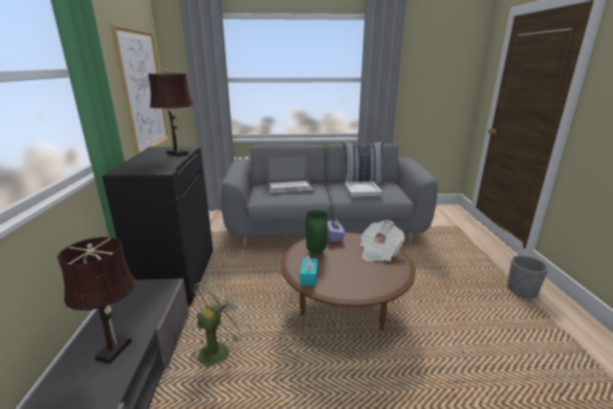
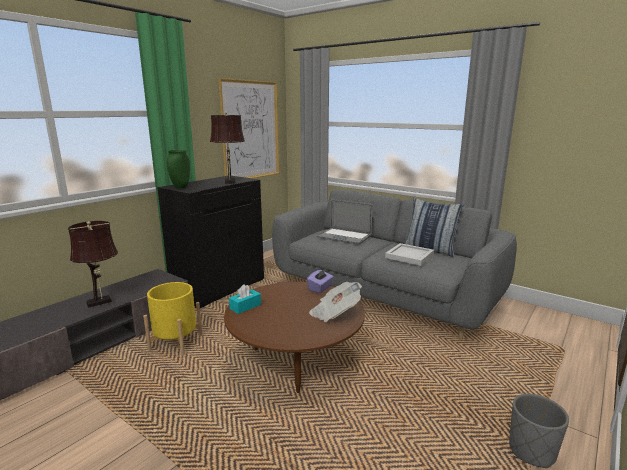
camera: 40 degrees right, 5 degrees down
green fan [190,277,250,366] -> yellow planter [143,282,202,356]
green vase [306,210,328,254] -> green vase moved to [167,150,190,188]

